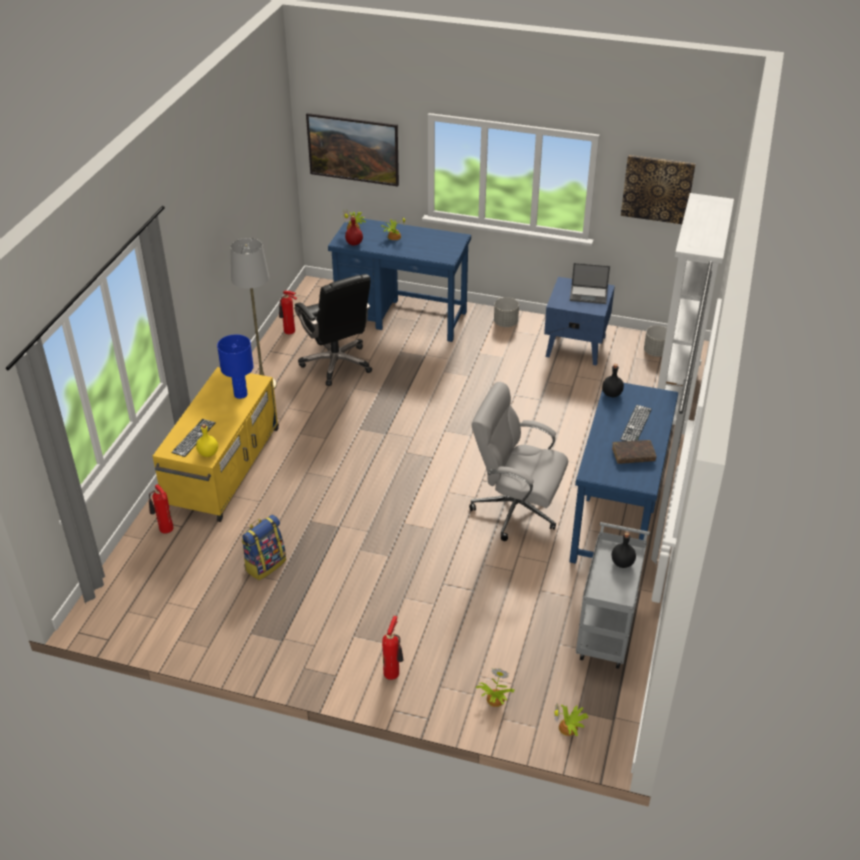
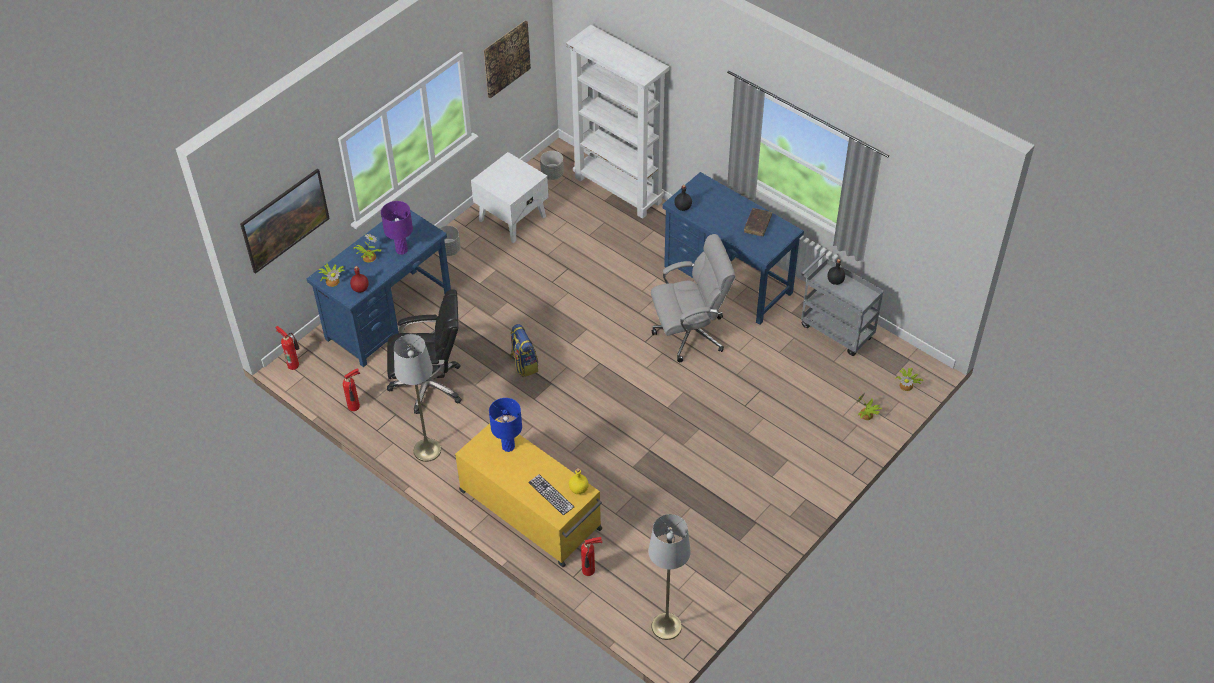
camera: 65 degrees left, 10 degrees up
backpack [242,515,286,580] -> backpack moved to [510,324,538,377]
fire extinguisher [382,616,403,680] -> fire extinguisher moved to [275,326,300,370]
grey office chair [469,382,568,541] -> grey office chair turned 150 degrees counterclockwise [651,234,735,362]
blue nightstand [544,277,615,366] -> white nightstand [471,152,549,243]
laptop [570,263,610,304] -> none
keyboard [620,405,652,441] -> none
none -> purple table lamp [381,201,413,255]
none -> grey floor lamp [648,514,691,640]

